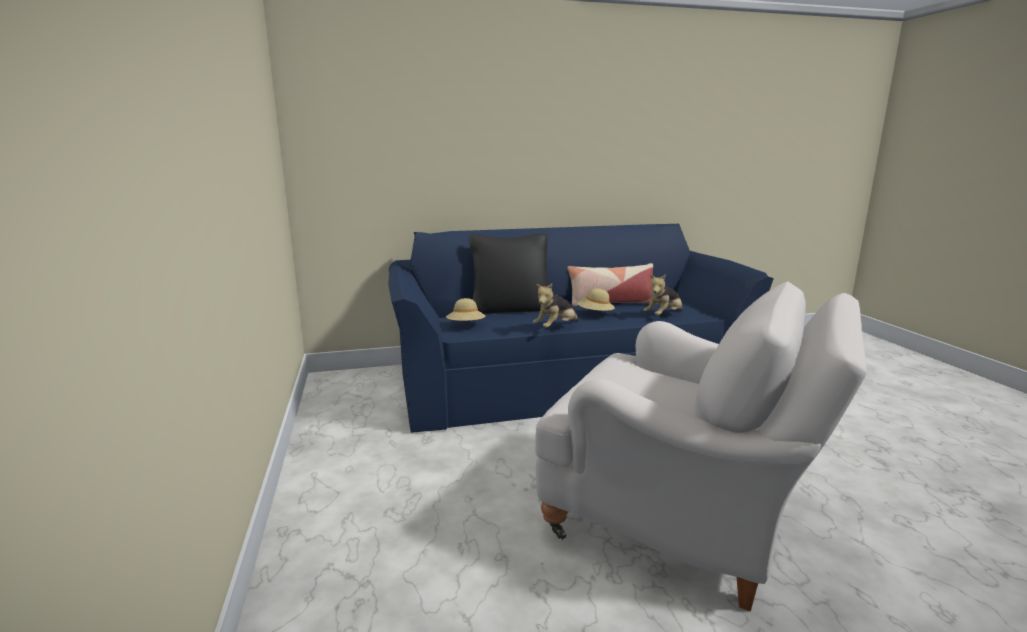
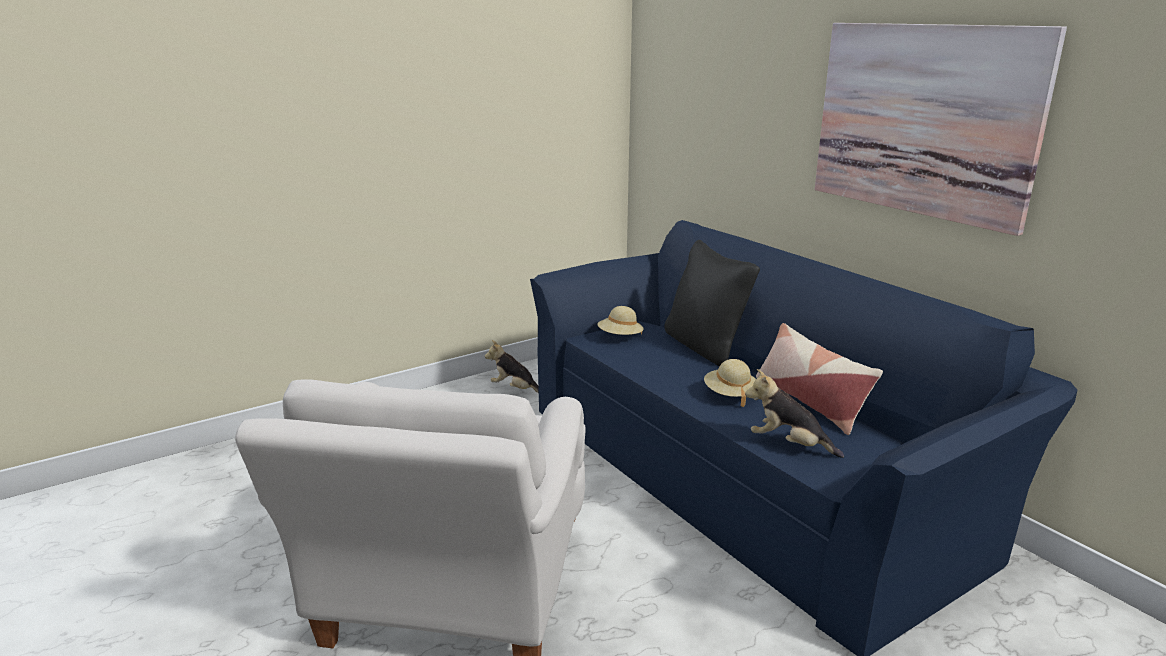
camera: 70 degrees right, 5 degrees up
plush toy [533,284,578,328] -> plush toy moved to [485,340,539,393]
none -> picture [815,23,1067,236]

